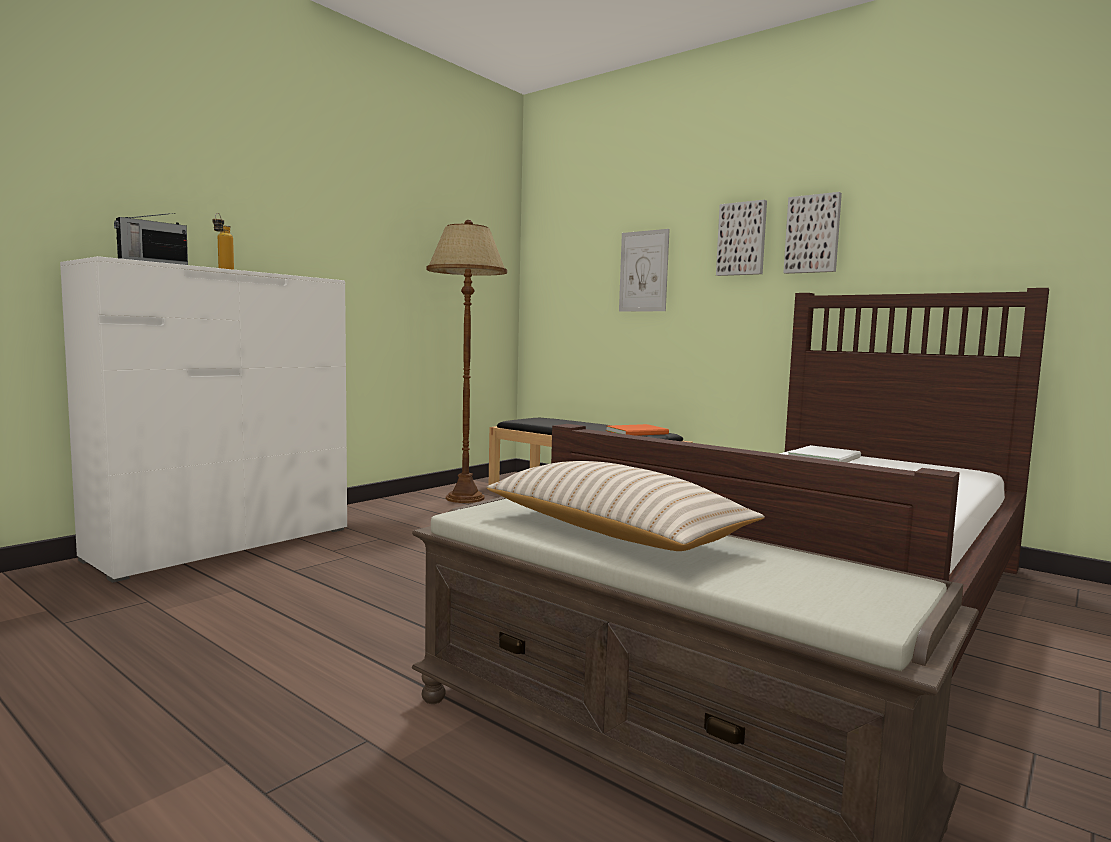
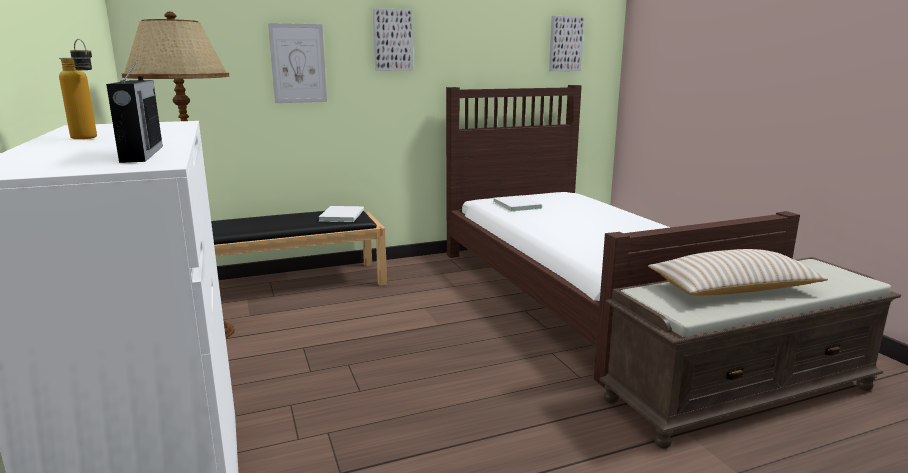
camera: 60 degrees left, 10 degrees up
orange book [606,424,669,436] -> white book [319,206,364,222]
picture [783,192,842,274] -> picture moved to [549,16,584,71]

